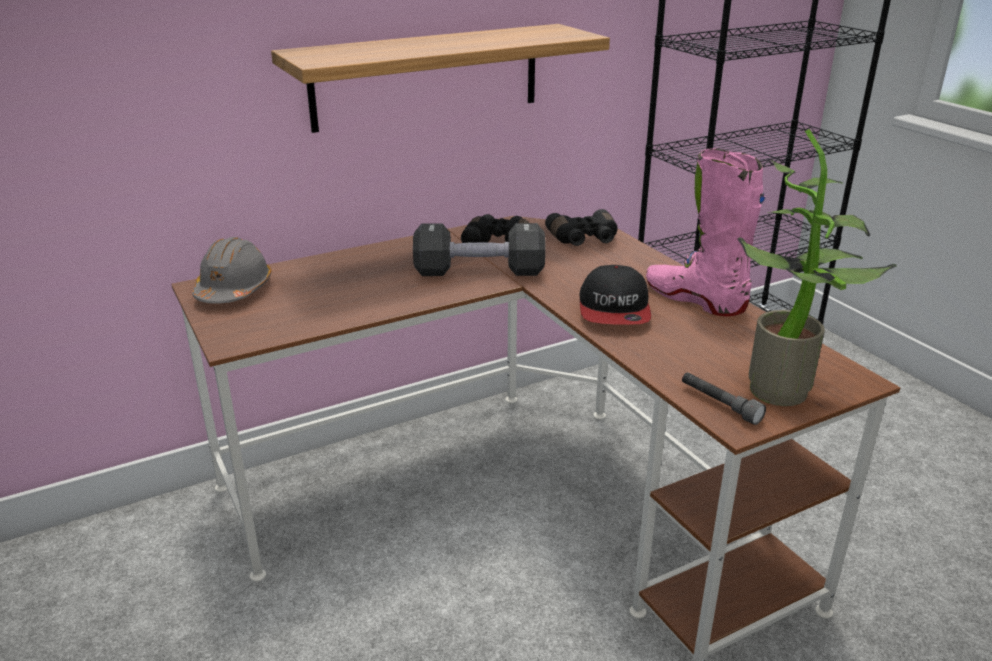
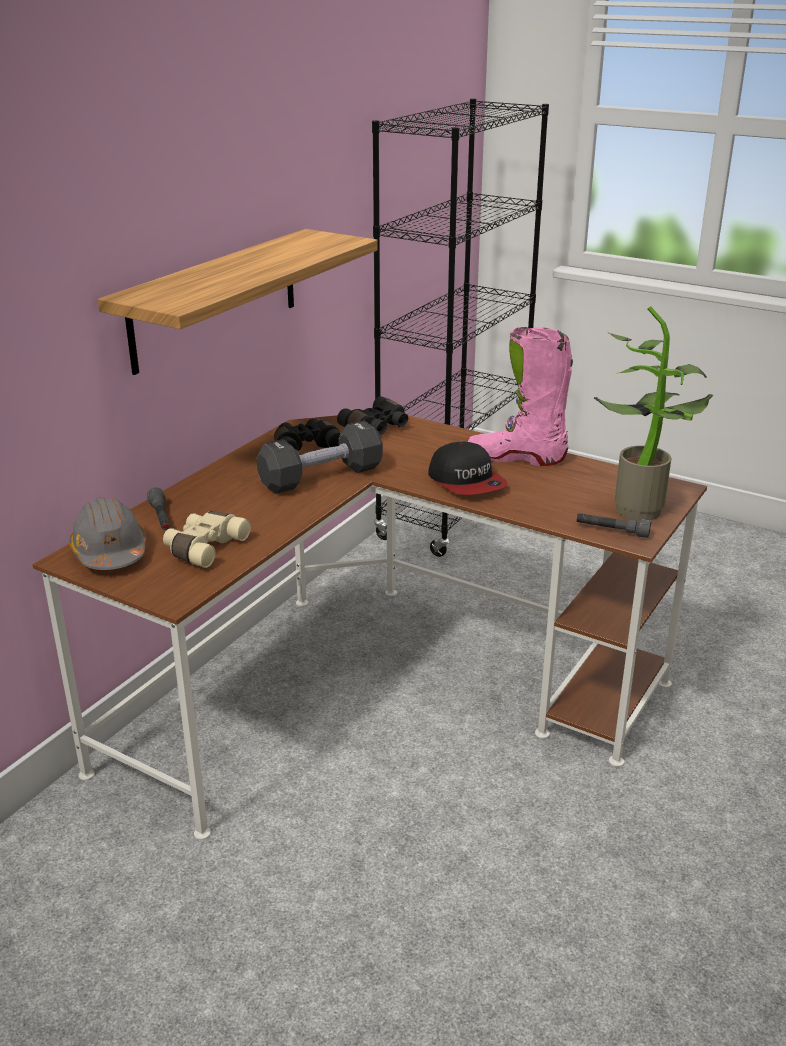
camera: 30 degrees left, 0 degrees up
none -> grey flashlight [147,488,170,530]
none -> beige binoculars [163,511,251,568]

